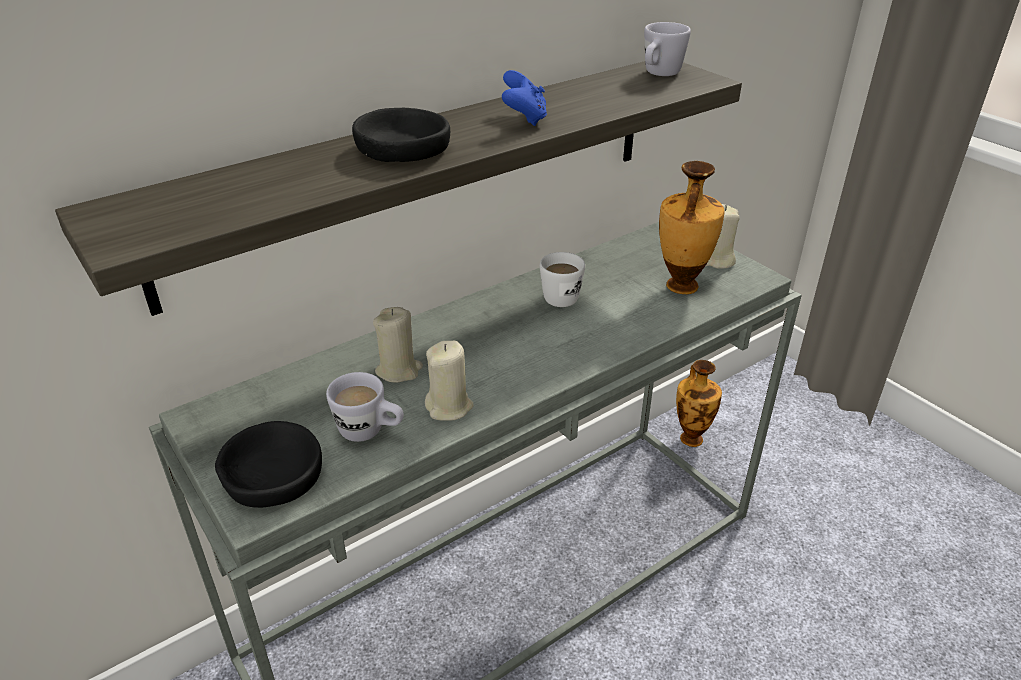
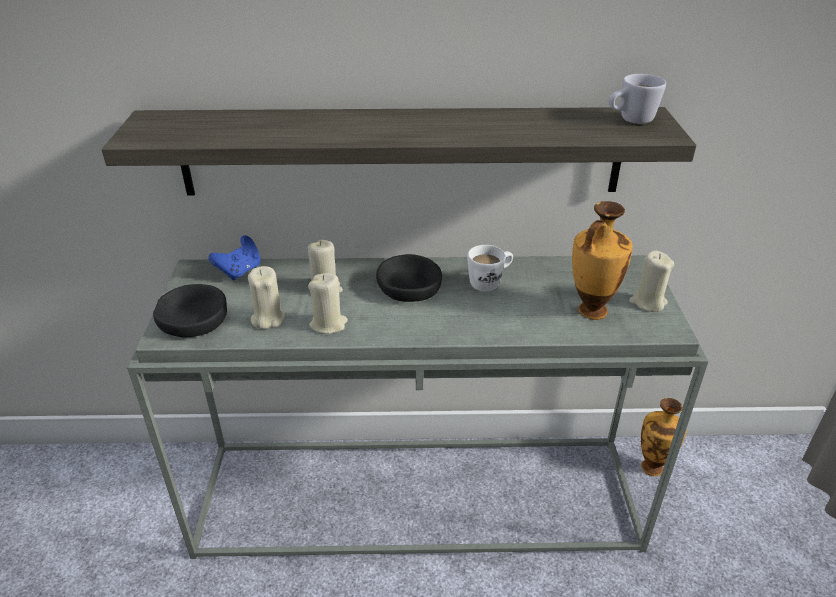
camera: 35 degrees right, 0 degrees up
white mug [326,372,404,442] -> beige candle [248,266,285,329]
black bowl [352,108,450,162] -> black bowl moved to [376,254,442,302]
blue game controller [502,70,547,126] -> blue game controller moved to [208,235,261,280]

